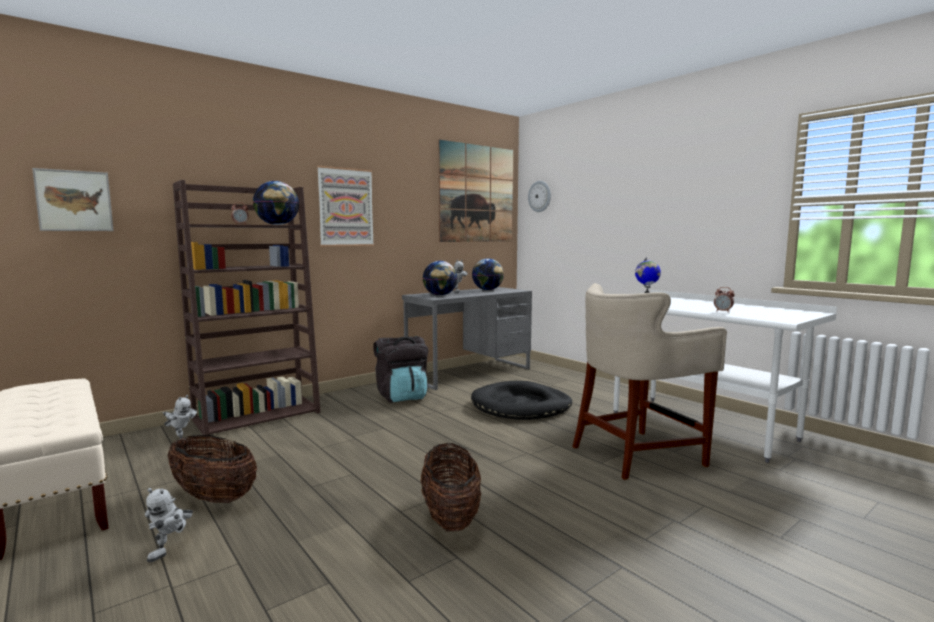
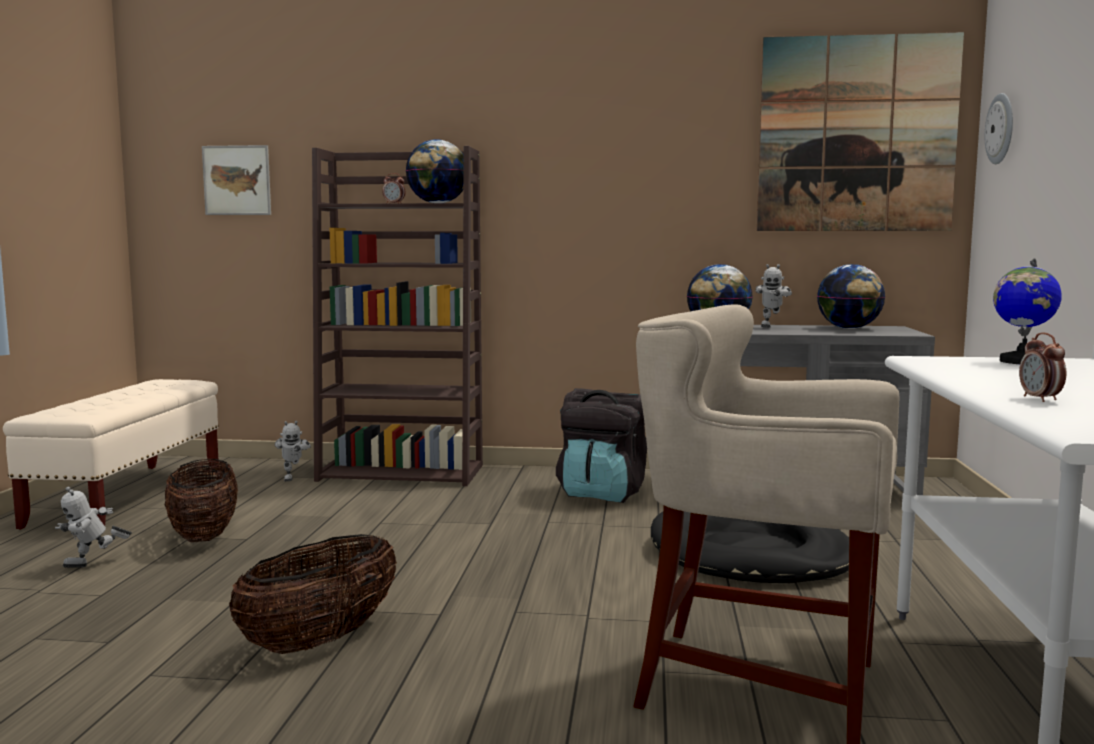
camera: 45 degrees right, 0 degrees up
picture [317,166,374,246] -> none

